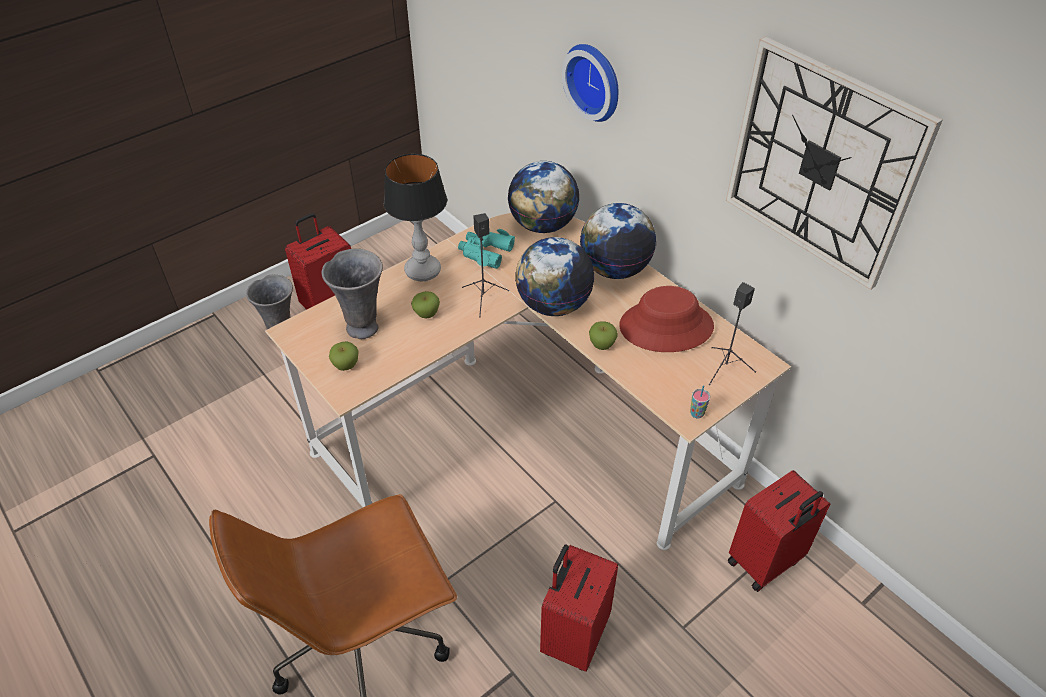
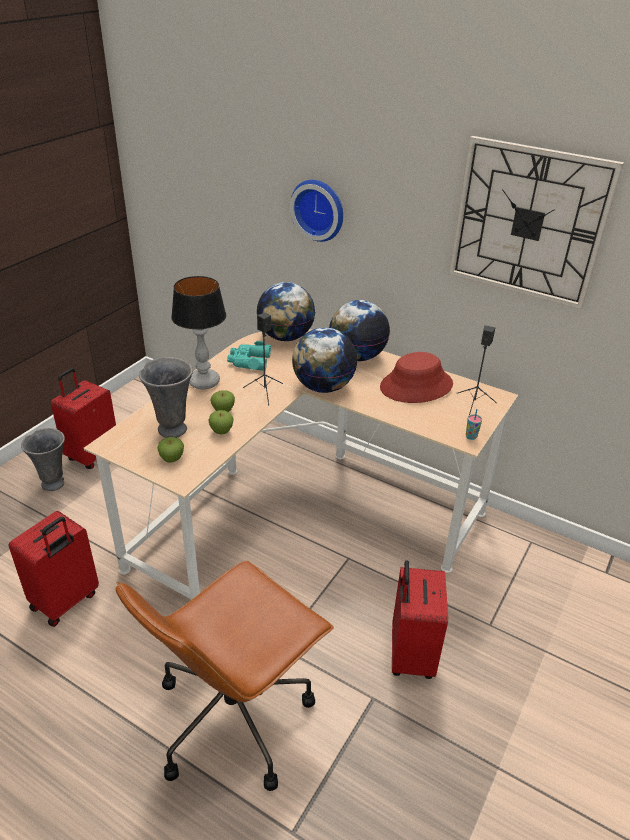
camera: 20 degrees left, 10 degrees down
apple [589,321,618,350] -> apple moved to [208,410,234,434]
red suitcase [728,470,830,592] -> red suitcase moved to [9,511,99,627]

